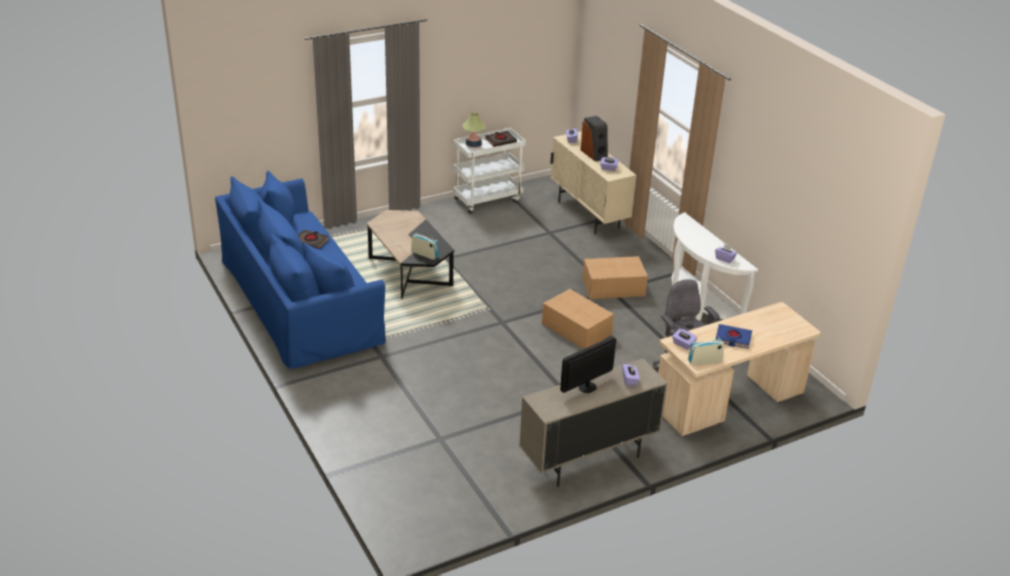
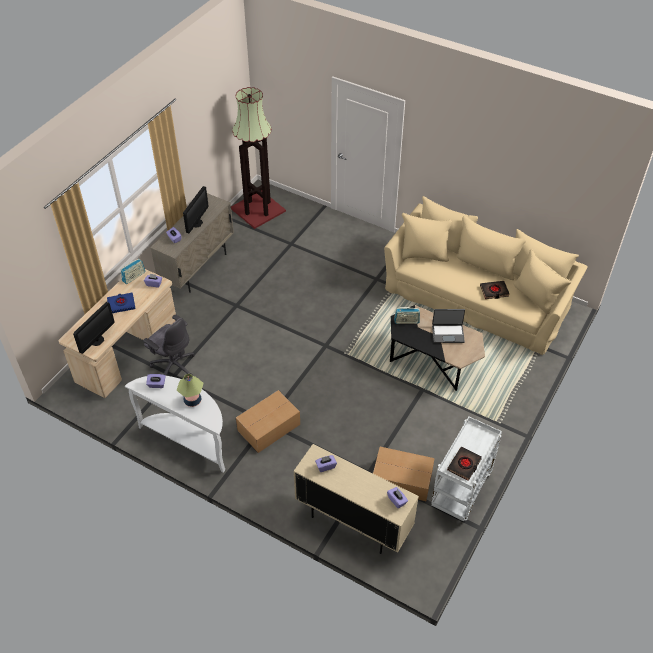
camera: 150 degrees right, 15 degrees up
blue sofa [215,171,386,369] -> beige sofa [384,196,588,355]
table lamp [462,112,486,148] -> table lamp moved to [177,374,203,407]
cardboard box [542,289,614,349] -> cardboard box moved to [373,447,435,501]
speaker [580,116,608,162] -> none
none -> monitor [73,302,114,354]
none -> floor lamp [231,87,286,229]
none -> laptop [432,309,465,343]

